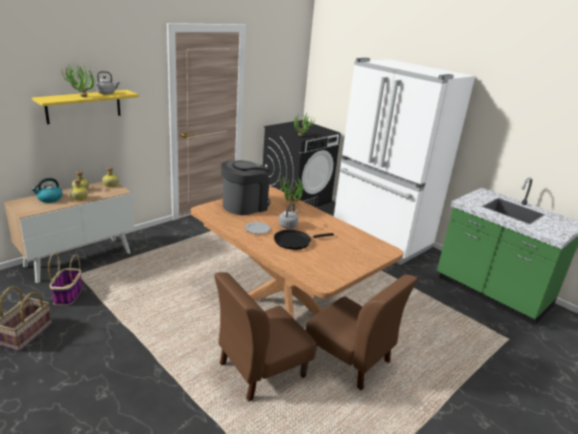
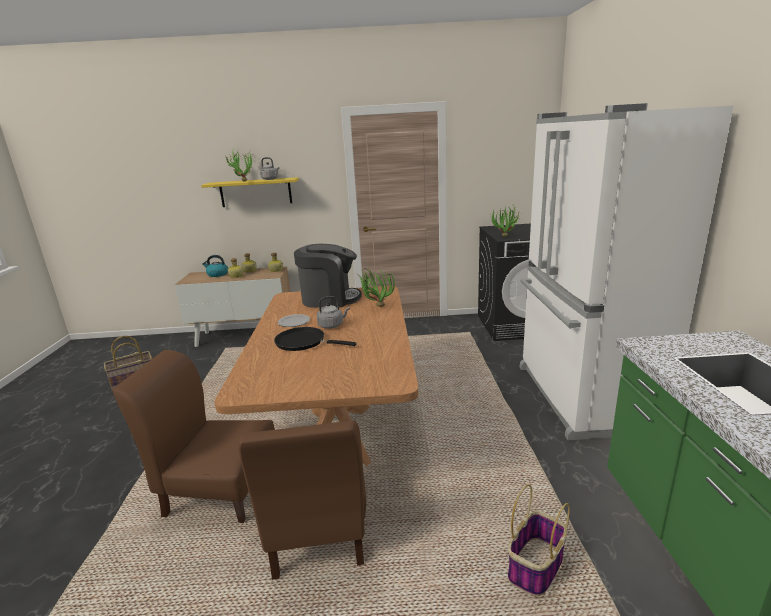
camera: 45 degrees right, 5 degrees down
basket [48,253,83,305] -> basket moved to [508,484,570,596]

